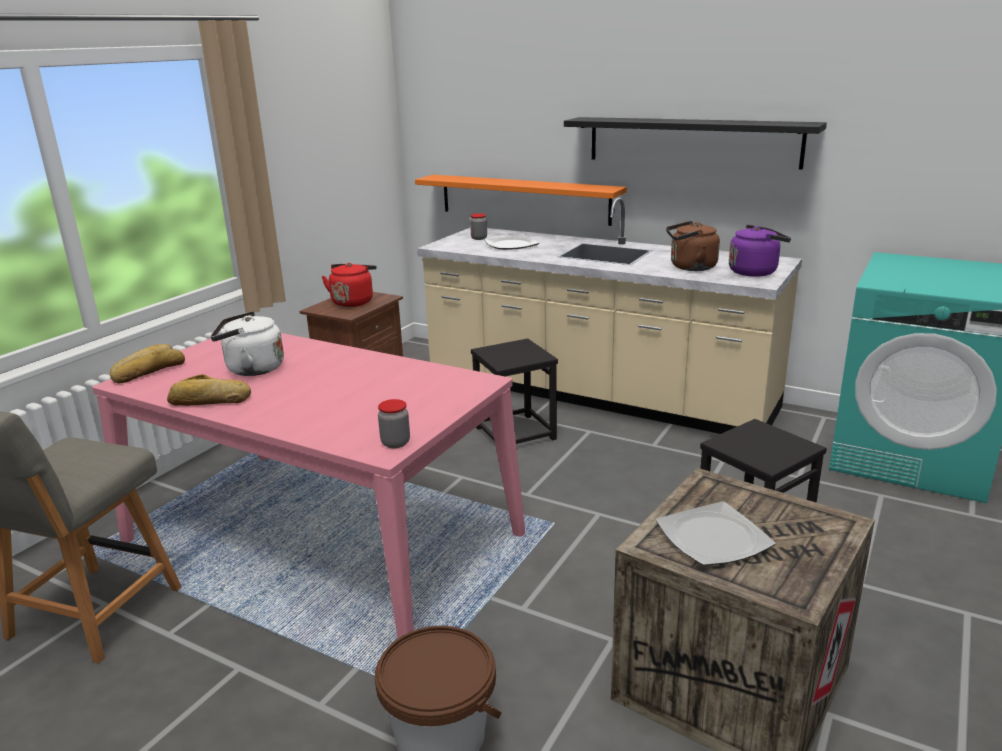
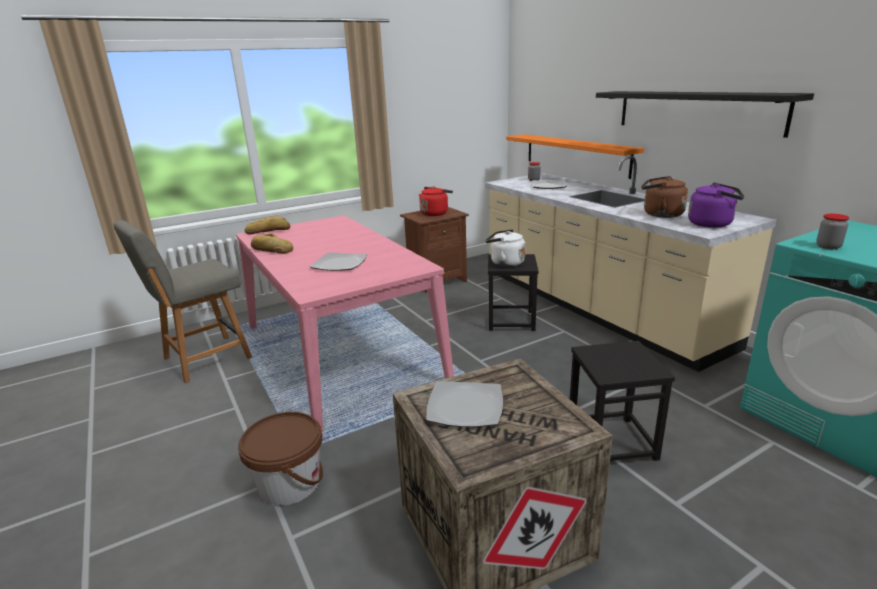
camera: 30 degrees right, 0 degrees up
white kettle [210,311,284,376] -> white kettle moved to [485,229,525,267]
jar [378,399,410,448] -> jar moved to [816,214,849,249]
none -> plate [309,252,367,271]

